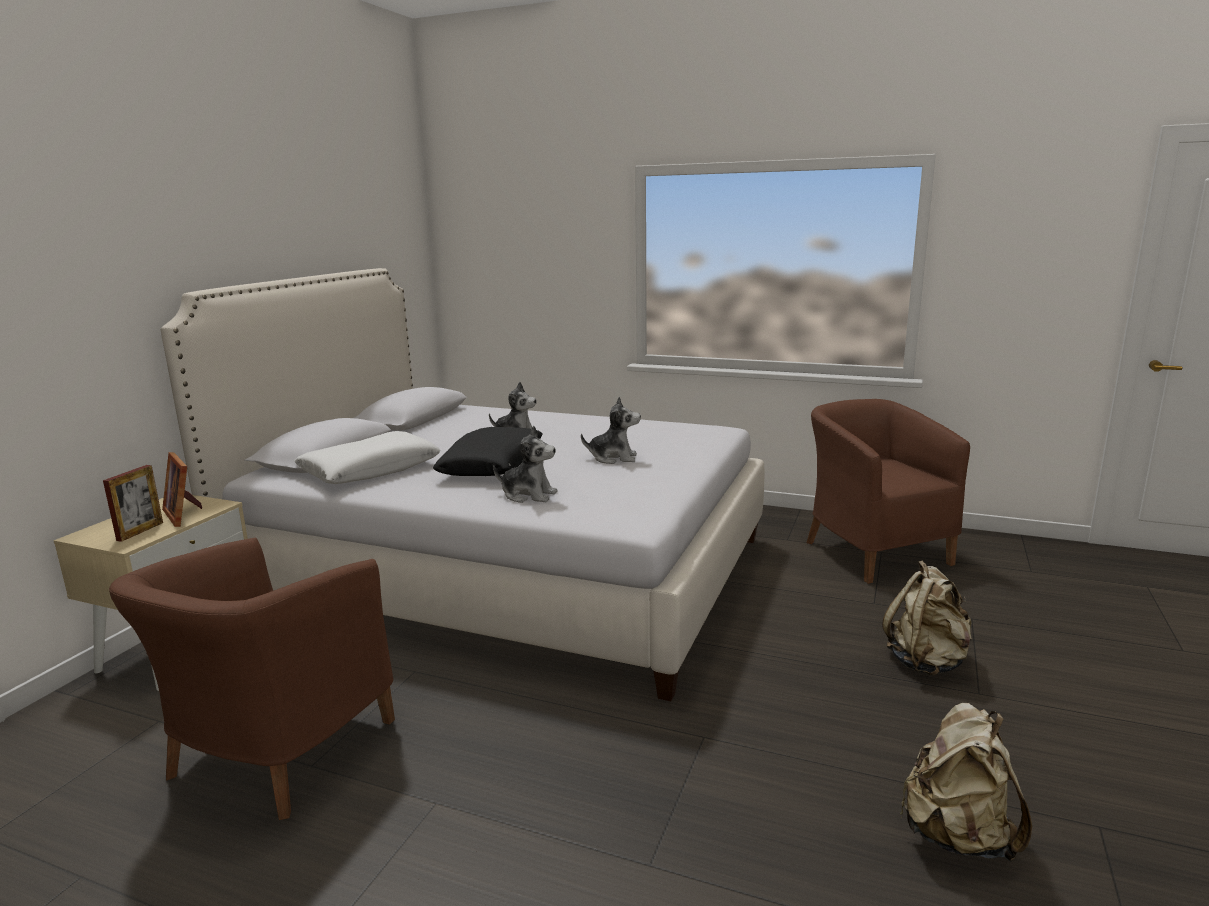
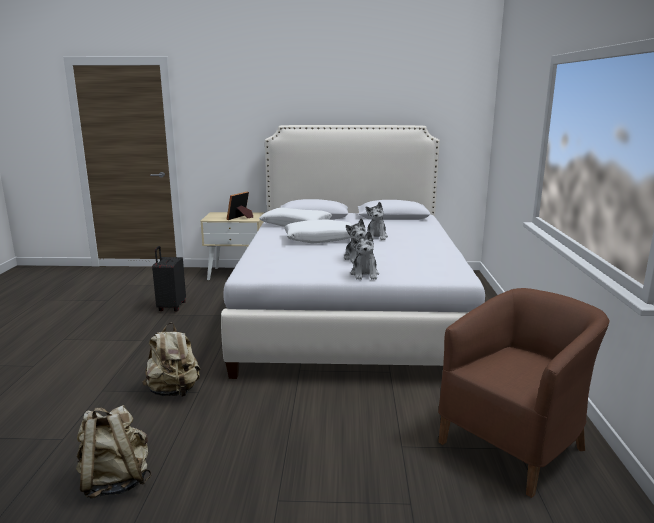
camera: 70 degrees right, 0 degrees up
picture frame [103,465,163,542] -> none
brown armchair [109,538,395,820] -> black suitcase [152,246,186,312]
black pillow [433,427,543,476] -> white pillow [284,219,352,243]
plush toy [493,426,558,503] -> plush toy moved to [350,231,379,280]
beige backpack [882,560,972,675] -> beige backpack moved to [142,322,201,397]

